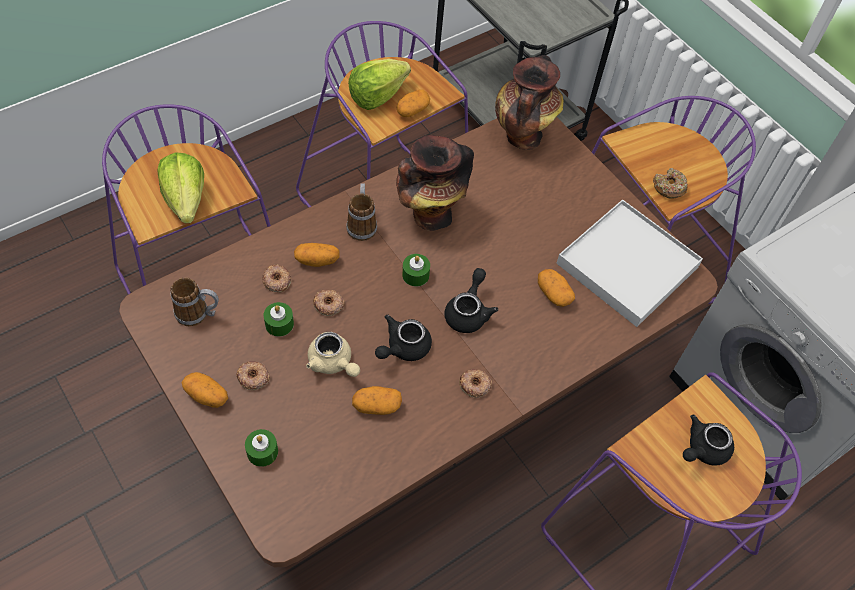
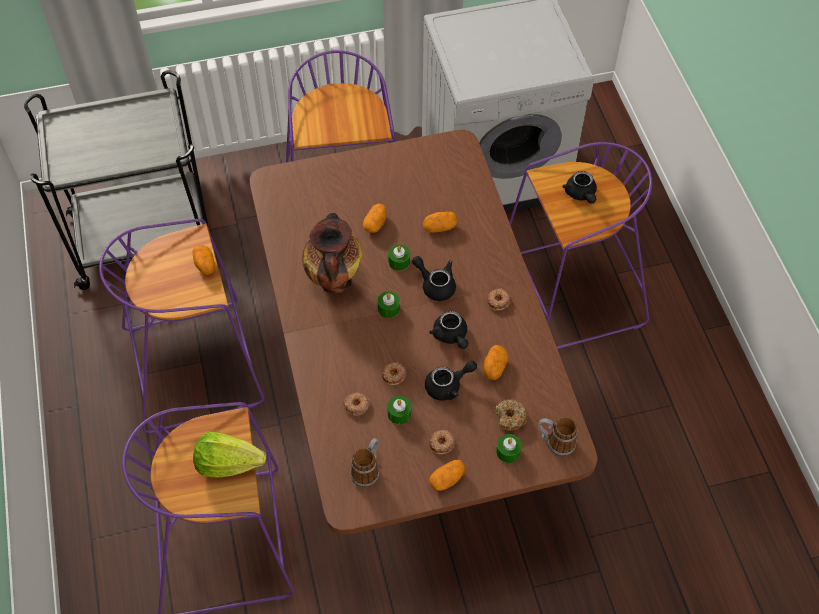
camera: 65 degrees left, 0 degrees up
potato [294,243,340,267] -> potato moved to [363,203,387,233]
beige teapot [306,332,360,377] -> black teapot [425,360,477,401]
mug [346,183,377,241] -> mug moved to [538,417,577,457]
lettuce [348,59,411,110] -> none
vase [495,55,564,150] -> none
white tray [556,199,703,327] -> none
donut [653,168,688,199] -> donut moved to [494,399,527,431]
none -> green candle [388,245,410,271]

